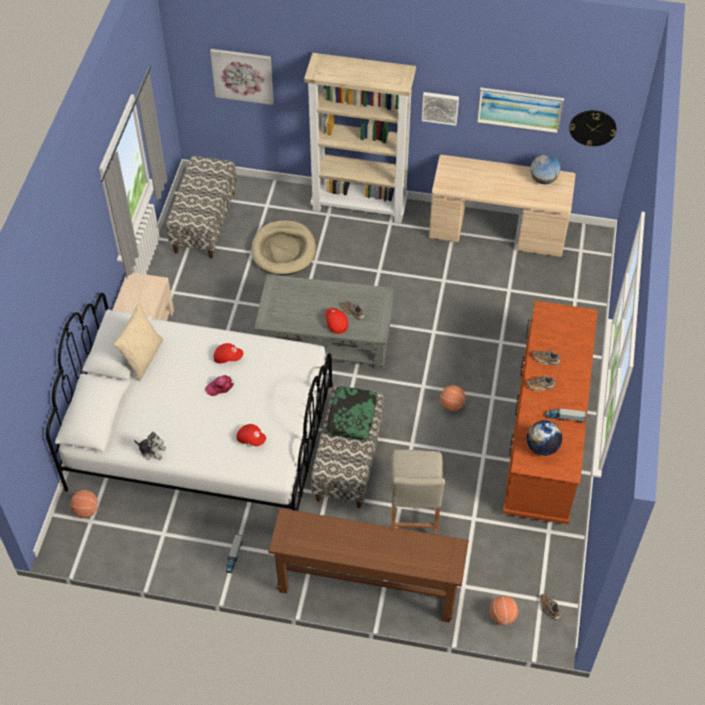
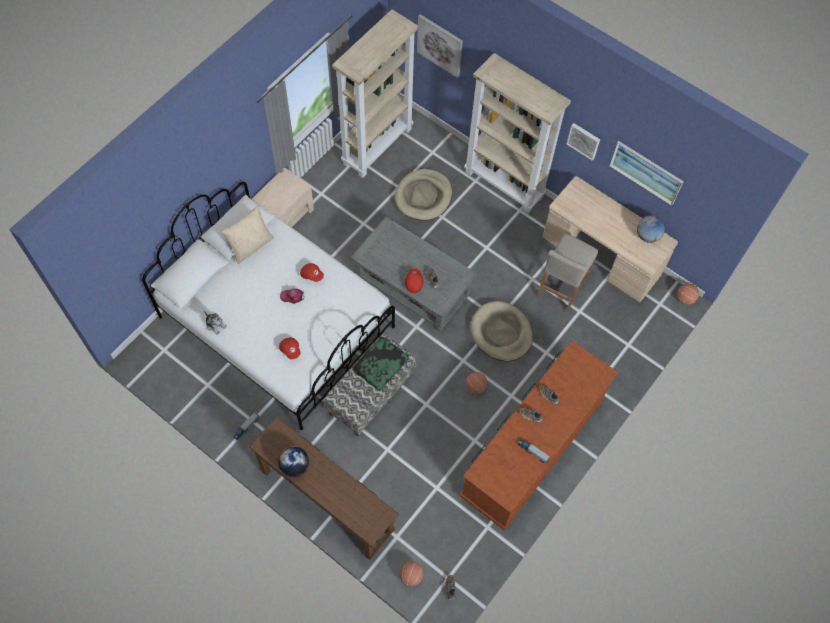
camera: 25 degrees right, 10 degrees up
basketball [70,490,98,518] -> basketball moved to [677,283,699,305]
bench [166,156,237,259] -> beige bookcase [332,9,419,178]
beige stool [391,449,445,535] -> beige stool moved to [536,233,598,312]
globe [527,420,562,456] -> globe moved to [278,446,309,477]
wall clock [569,110,616,147] -> none
none -> beige dog bed [470,301,533,361]

